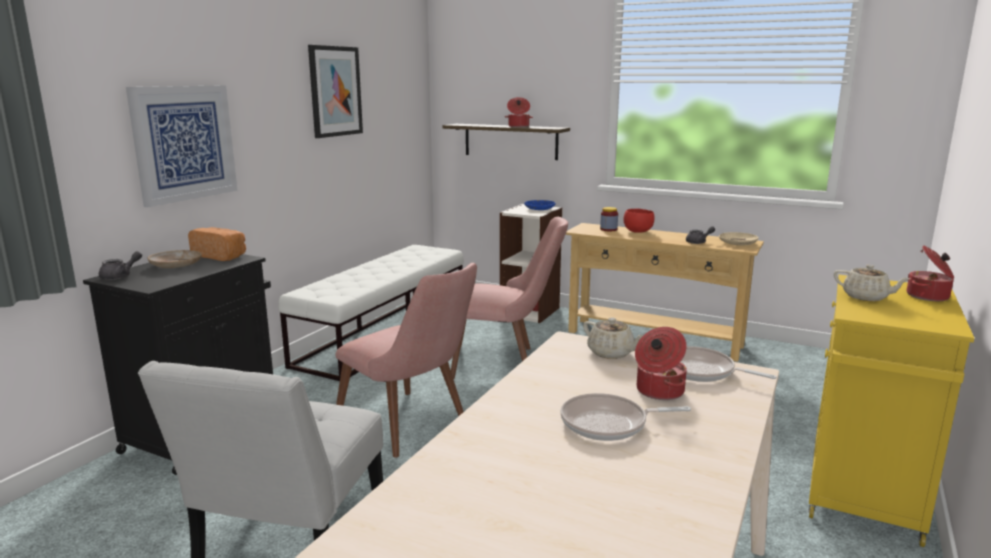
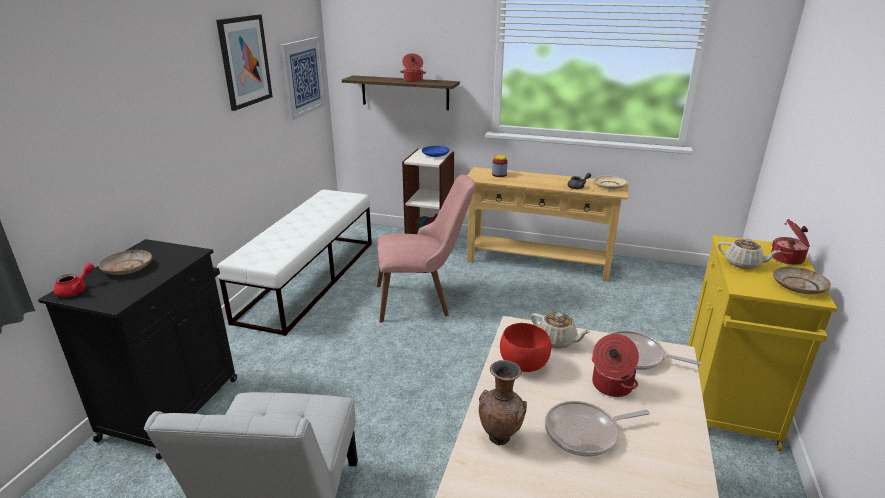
camera: 10 degrees left, 10 degrees up
grey teapot [99,251,142,280] -> red teapot [54,263,94,297]
picture [126,85,238,207] -> picture moved to [280,37,326,120]
bread [188,227,246,261] -> none
pink chair [335,263,477,458] -> none
red bowl [624,209,655,233] -> red bowl moved to [500,323,551,372]
none -> brown vase [479,360,527,446]
none -> beige plate [773,266,831,294]

